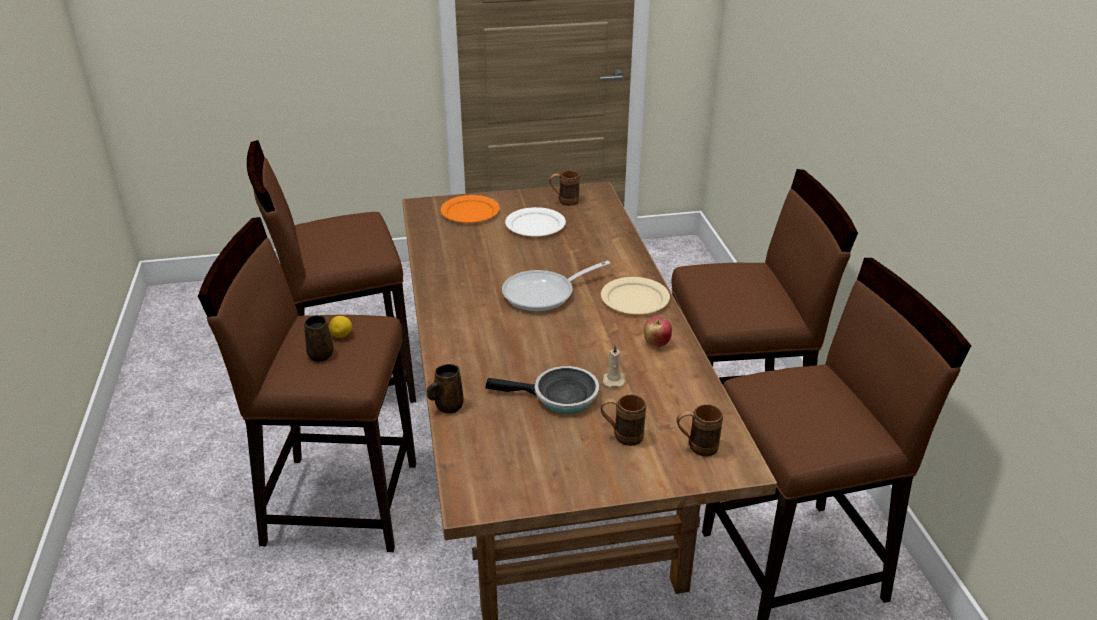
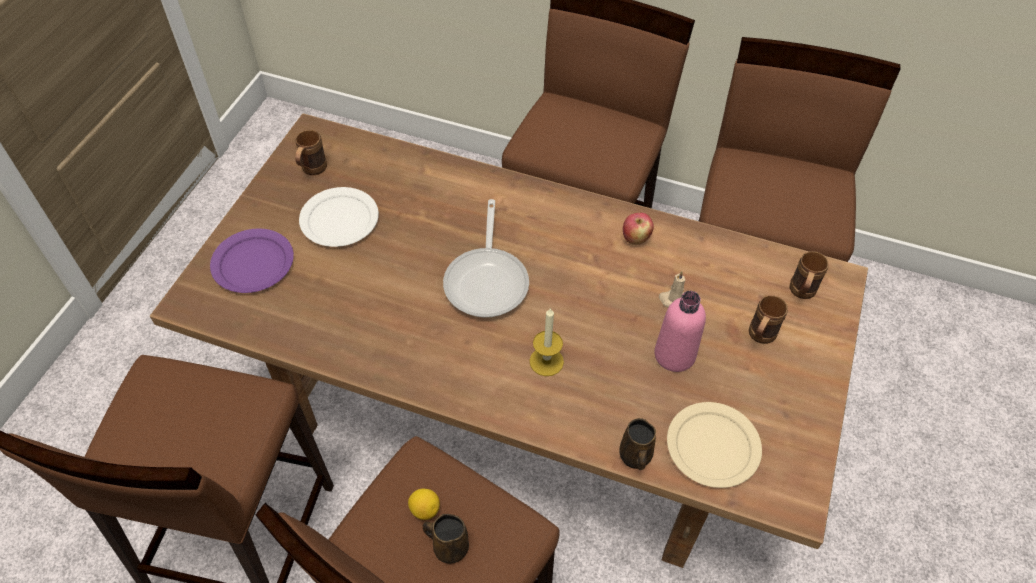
camera: 60 degrees left, 20 degrees up
orange plate [441,195,500,223] -> purple plate [210,228,294,293]
frying pan [485,366,599,414] -> pink bottle [654,291,706,372]
beige plate [601,277,670,314] -> beige plate moved to [667,402,762,488]
none -> candle [529,308,564,376]

